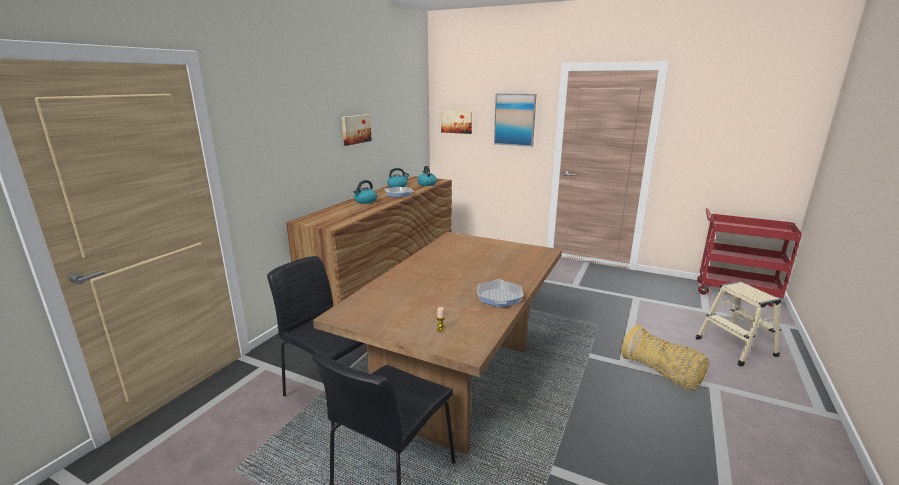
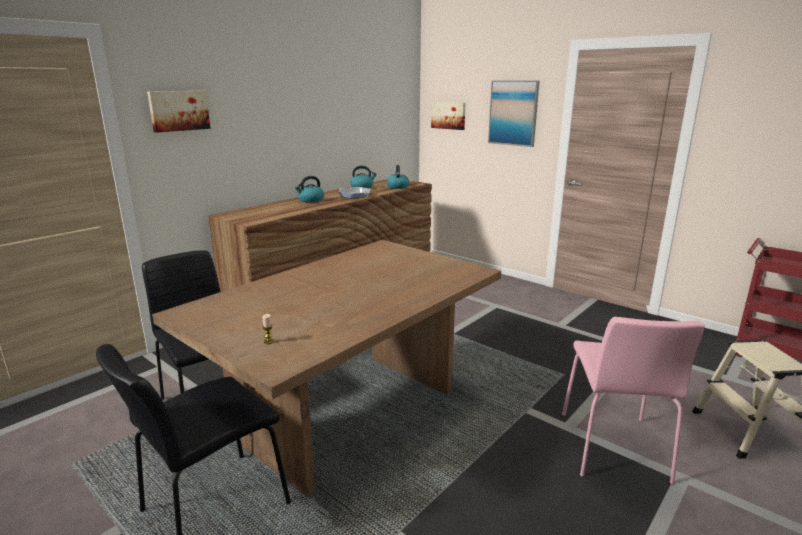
camera: 15 degrees right, 0 degrees up
picture [342,114,372,146] -> picture moved to [147,91,211,133]
frying pan [477,279,523,307] -> none
basket [622,325,709,390] -> pink chair [562,317,705,484]

